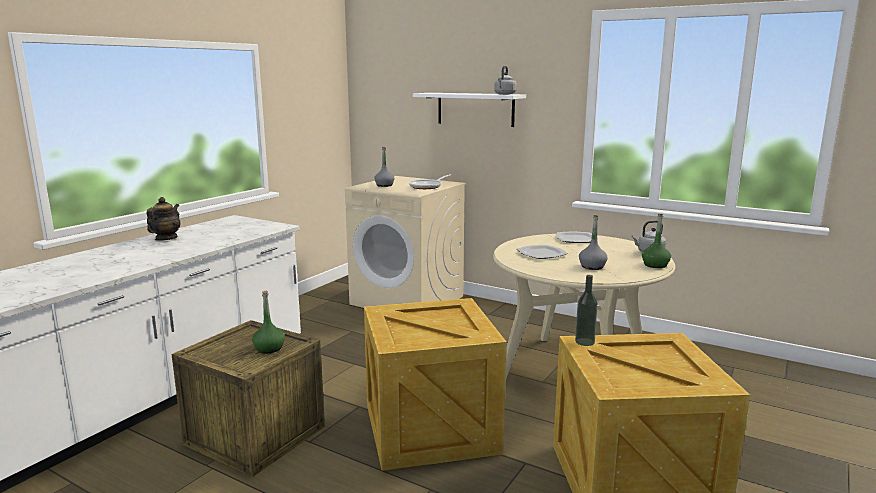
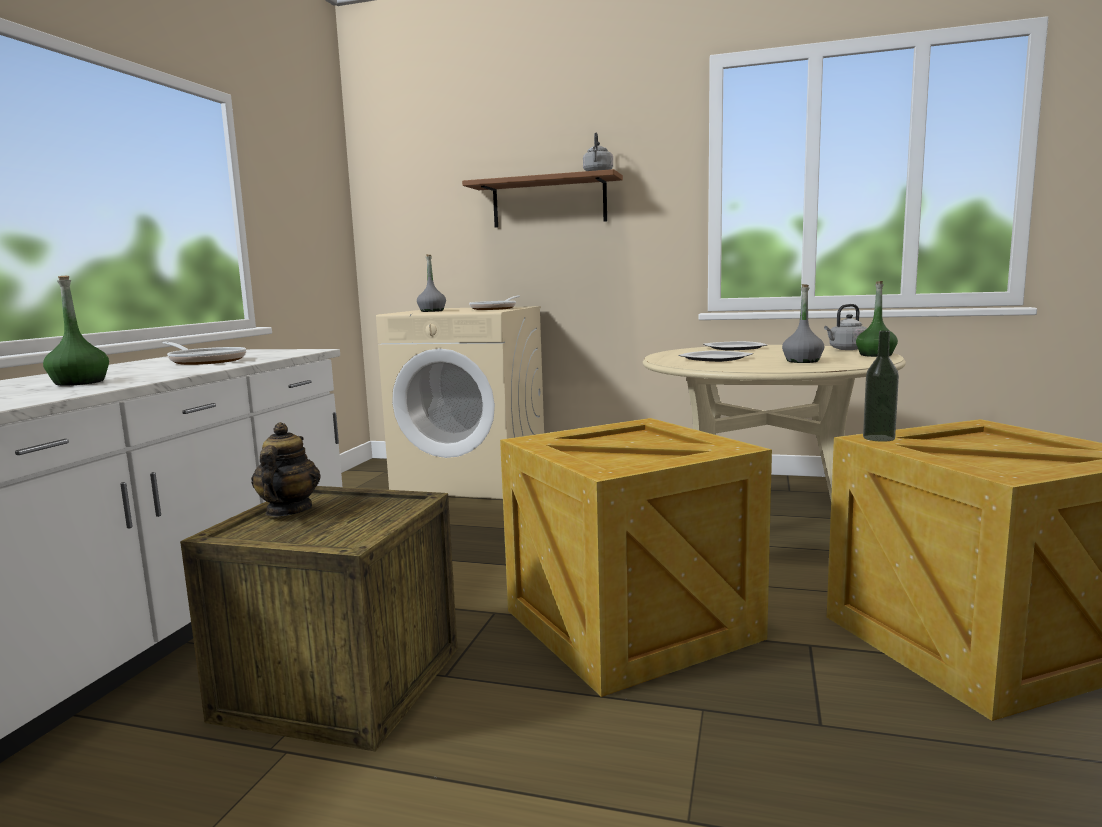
camera: 15 degrees left, 5 degrees down
teapot [146,197,181,241] -> teapot moved to [251,422,321,517]
green bottle [252,291,285,354] -> green bottle moved to [43,276,109,386]
white shelf [413,93,526,127] -> brown shelf [462,169,623,228]
none -> frying pan [163,341,246,365]

